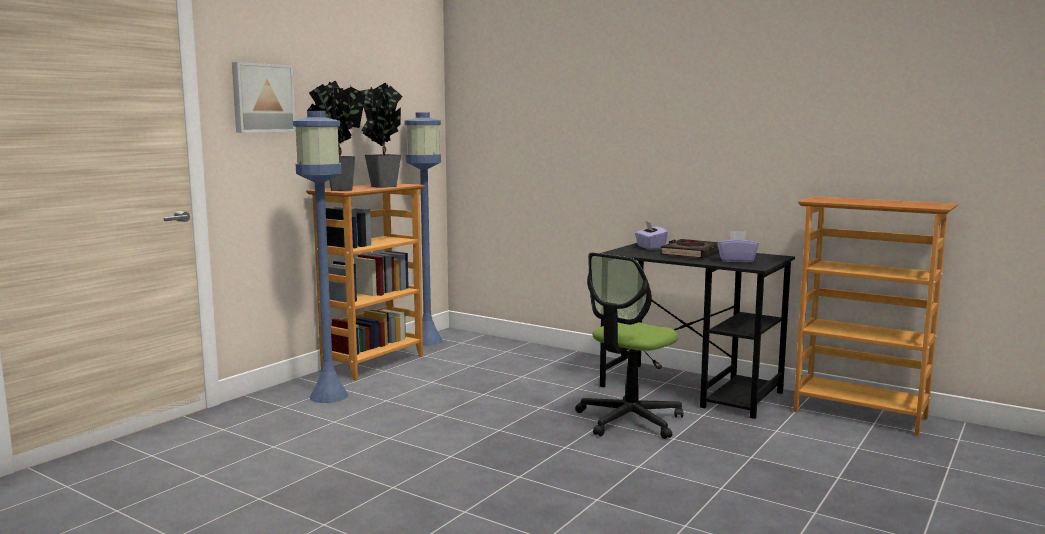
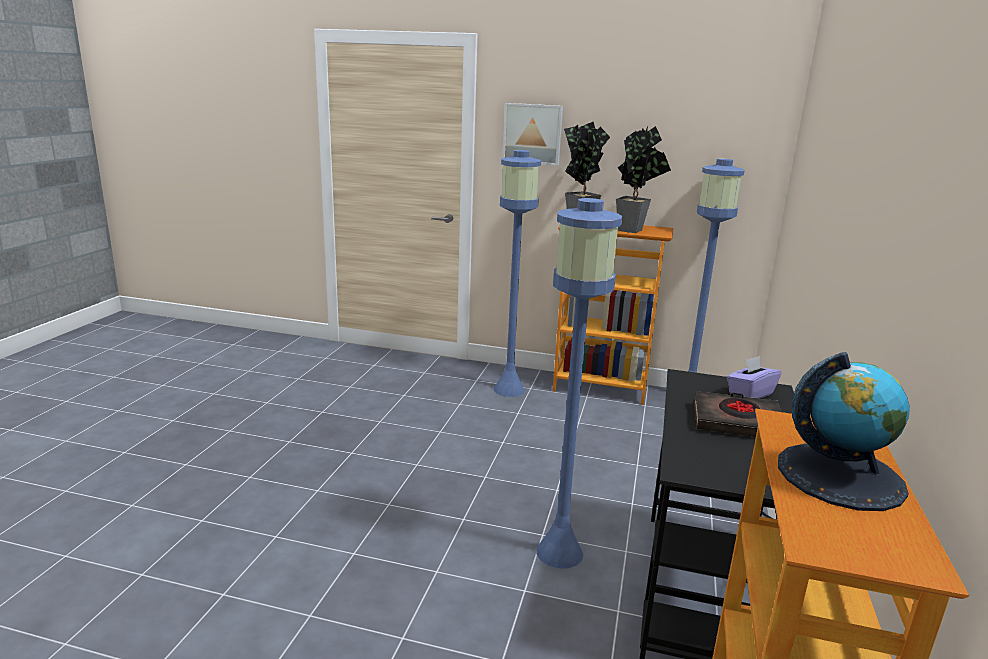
camera: 70 degrees right, 10 degrees up
office chair [575,252,683,439] -> blue floor lamp [536,198,623,568]
purple tissue box [717,231,759,262] -> none
none -> globe [778,352,910,511]

